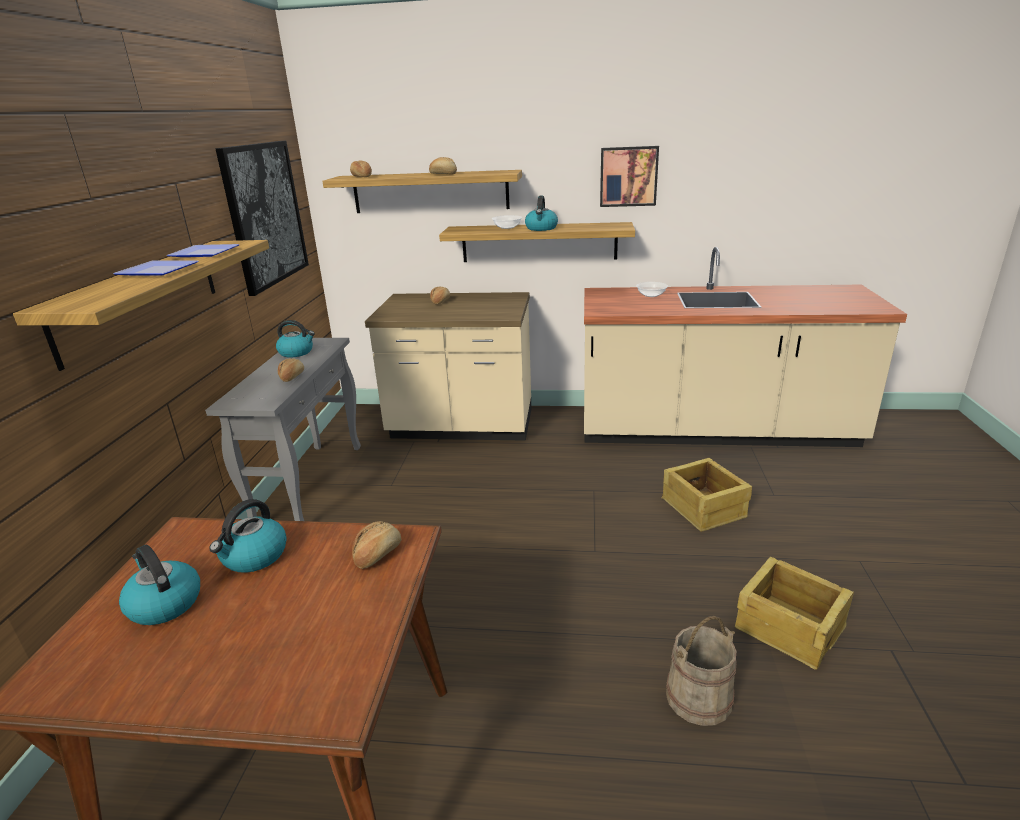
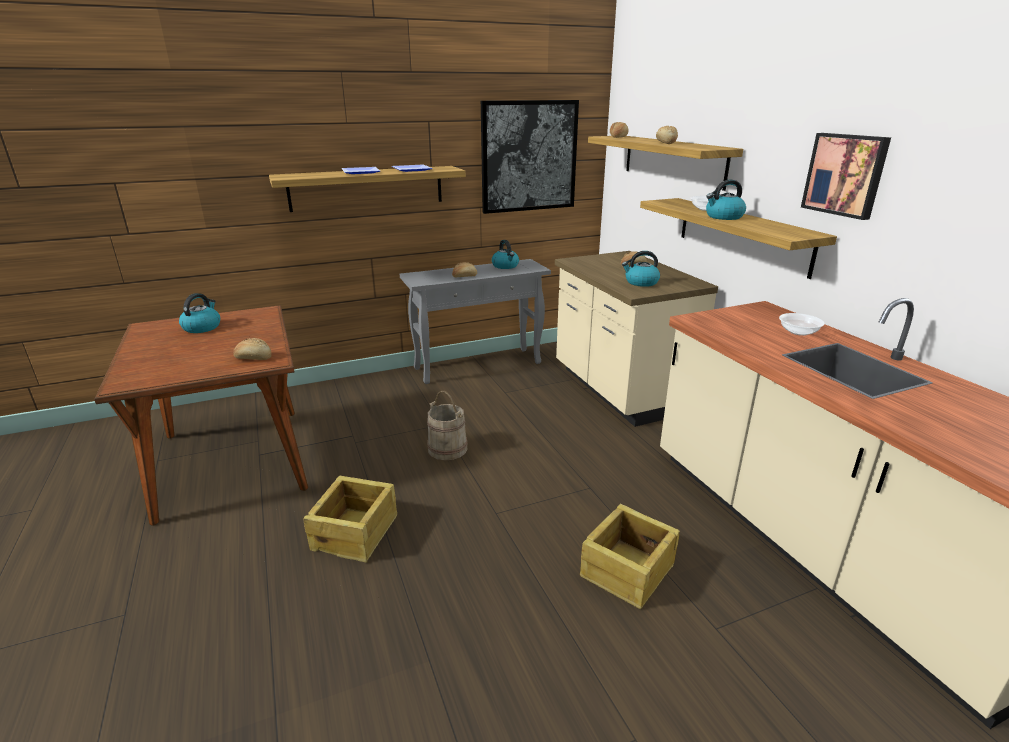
camera: 60 degrees right, 0 degrees up
kettle [209,499,287,572] -> kettle moved to [622,251,660,287]
beige bucket [666,616,736,726] -> beige bucket moved to [427,391,468,460]
crate [735,557,854,670] -> crate moved to [303,476,397,563]

